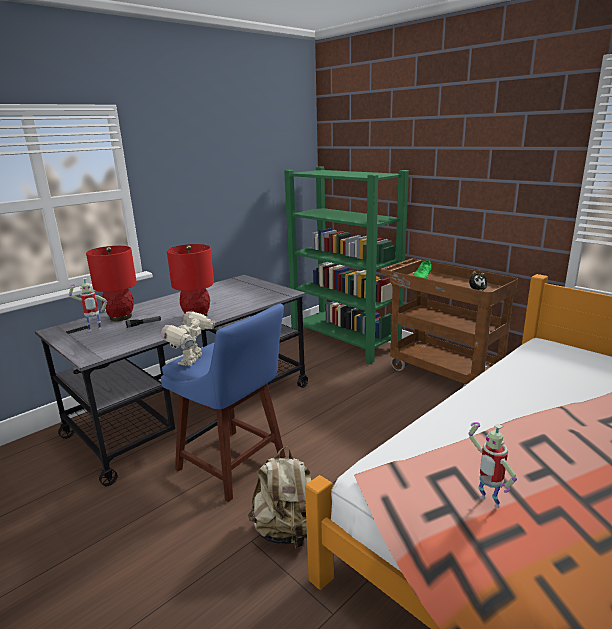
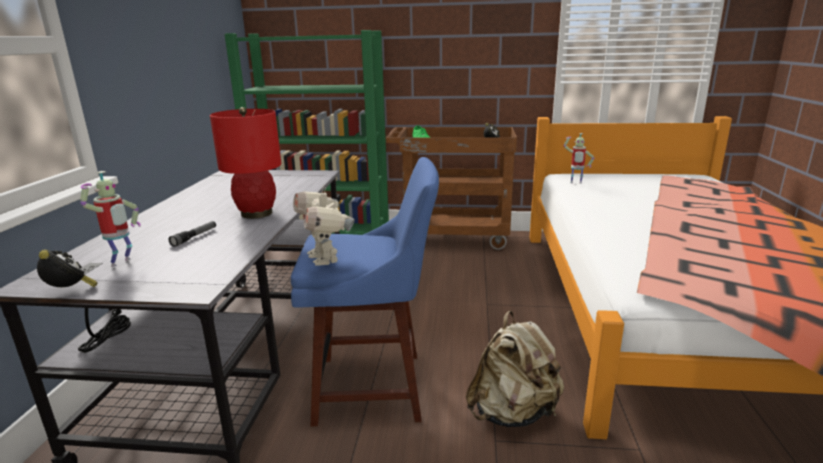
camera: 40 degrees left, 0 degrees up
red table lamp [86,246,137,321] -> none
toy robot [468,422,517,508] -> toy robot moved to [563,133,594,184]
none -> alarm clock [37,249,97,287]

